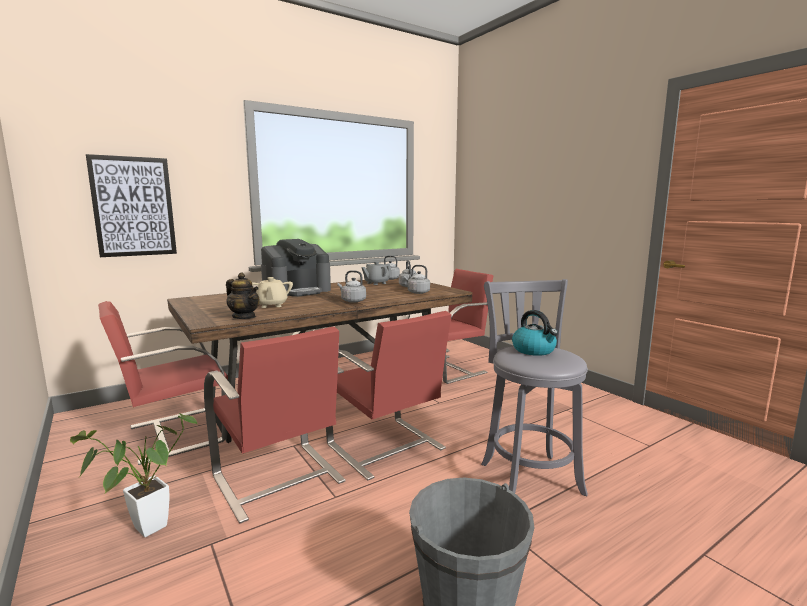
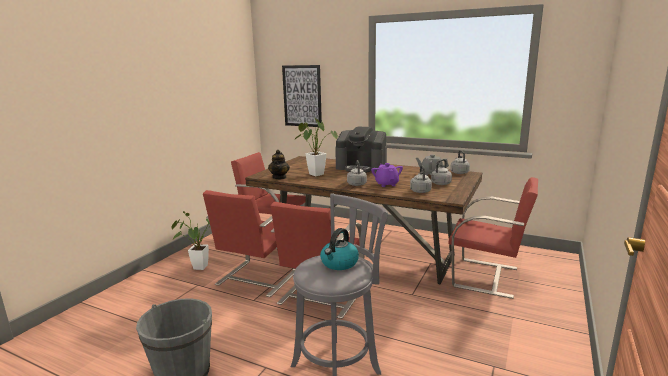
camera: 60 degrees right, 5 degrees up
beige teapot [252,277,293,308] -> potted plant [295,118,338,176]
none -> purple teapot [371,163,403,187]

